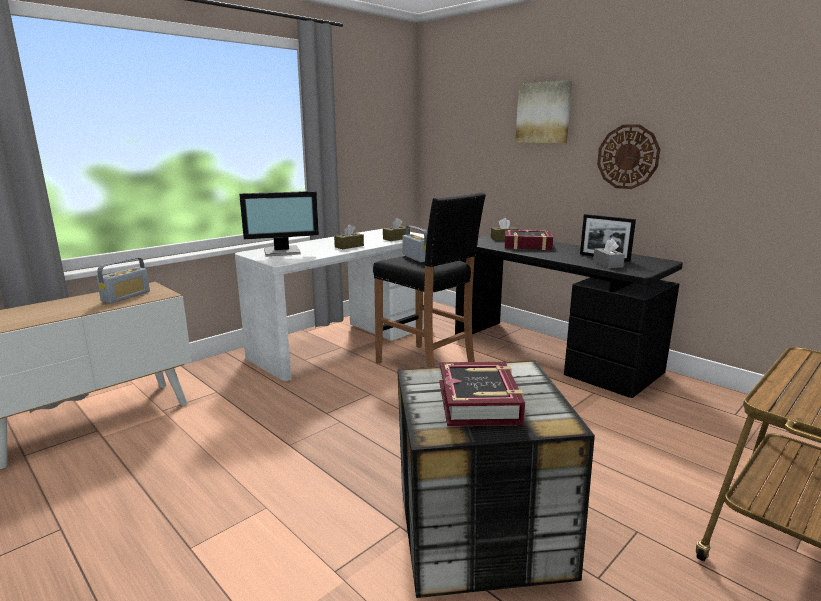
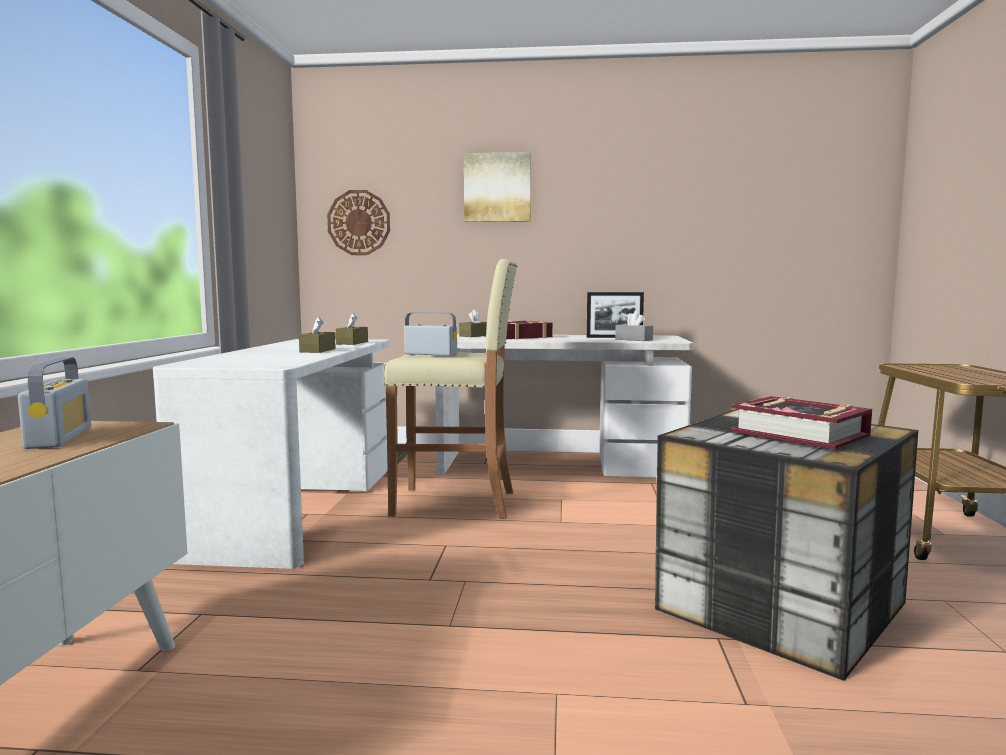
camera: 40 degrees left, 10 degrees down
monitor [239,191,319,256] -> none
black stool [373,192,486,367] -> beige stool [383,259,517,519]
black desk [455,235,683,398] -> white desk [435,334,693,477]
wall clock [597,124,660,189] -> wall clock moved to [327,190,390,255]

